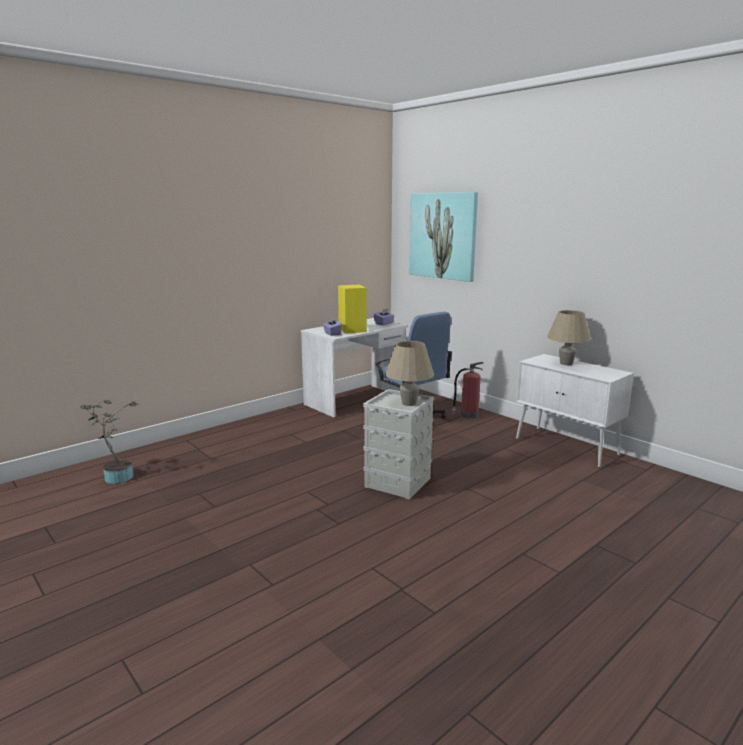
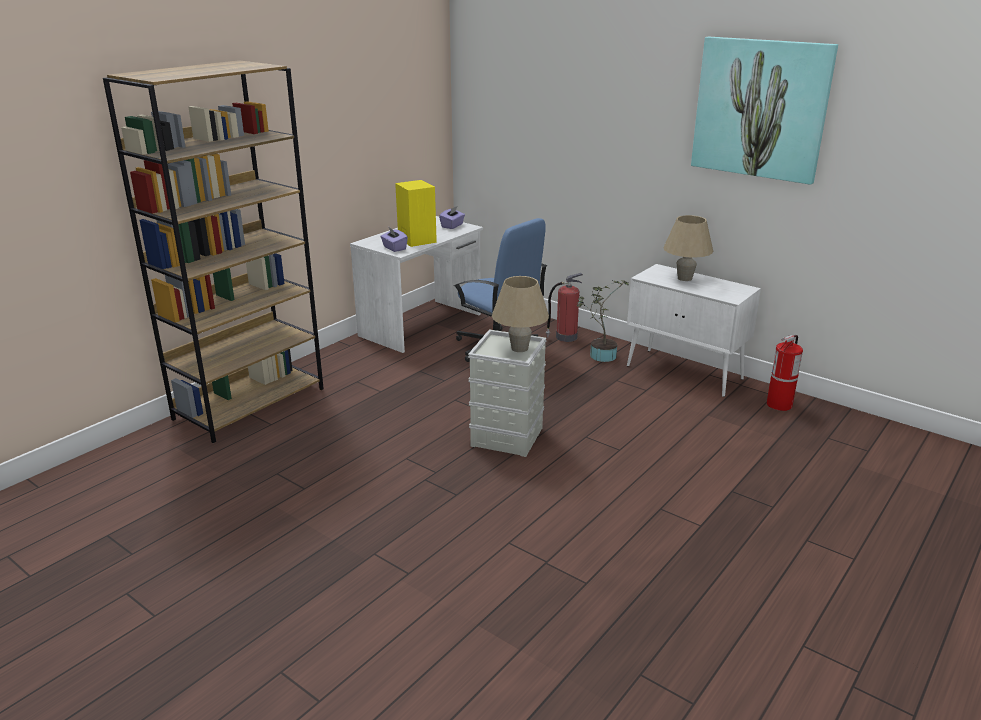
camera: 10 degrees left, 10 degrees up
potted plant [80,400,138,484] -> potted plant moved to [577,280,629,362]
picture [410,192,478,282] -> picture moved to [691,37,838,185]
none -> brown bookcase [103,60,324,443]
none -> fire extinguisher [767,335,803,411]

